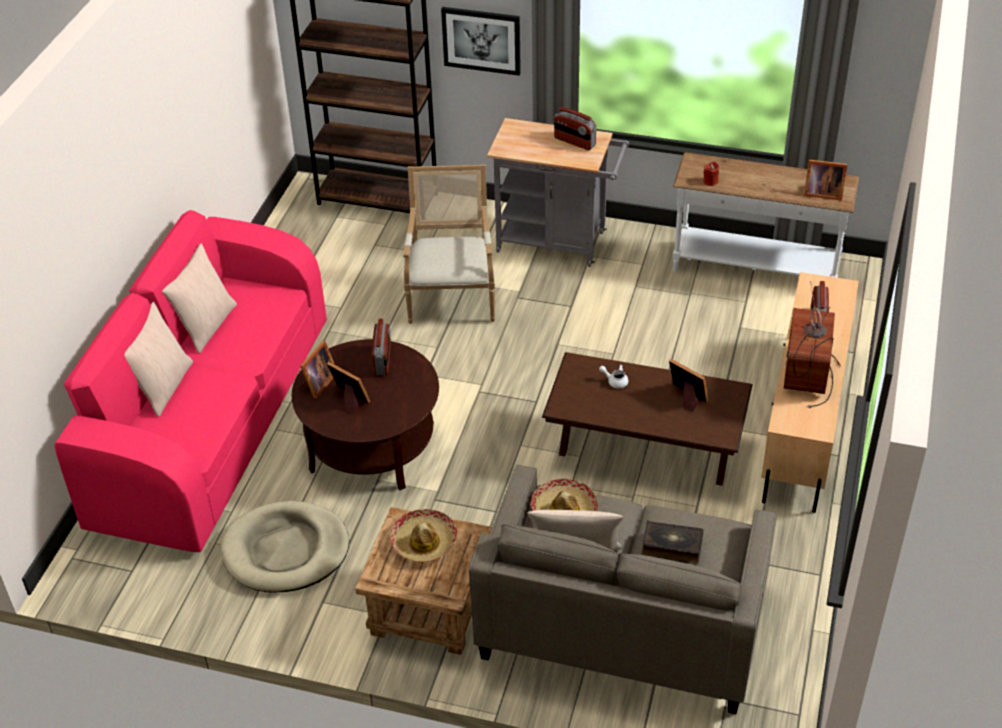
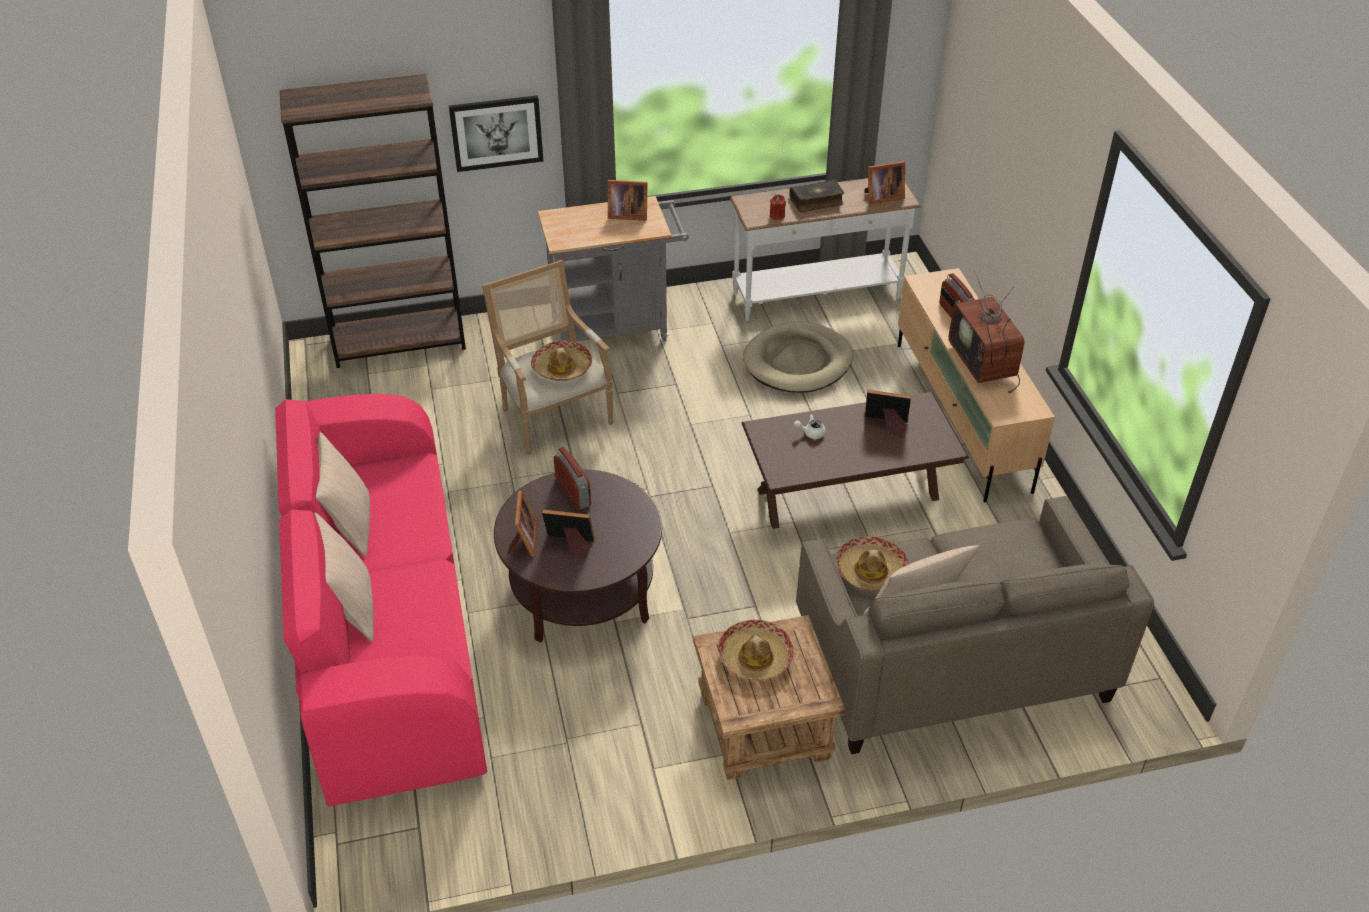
camera: 30 degrees left, 0 degrees up
beige dog bed [221,501,349,593] -> beige dog bed moved to [743,321,853,393]
radio [554,107,596,150] -> picture frame [608,180,647,221]
book [642,520,704,564] -> book moved to [789,180,844,212]
none -> hat [531,340,592,381]

